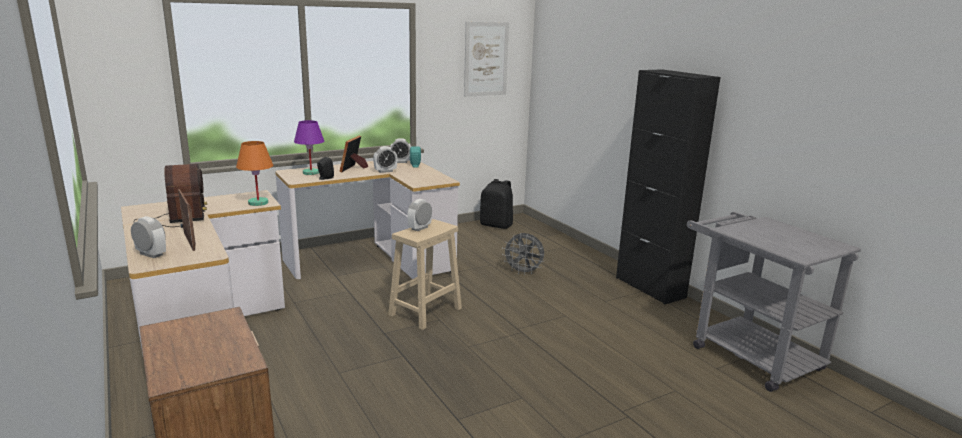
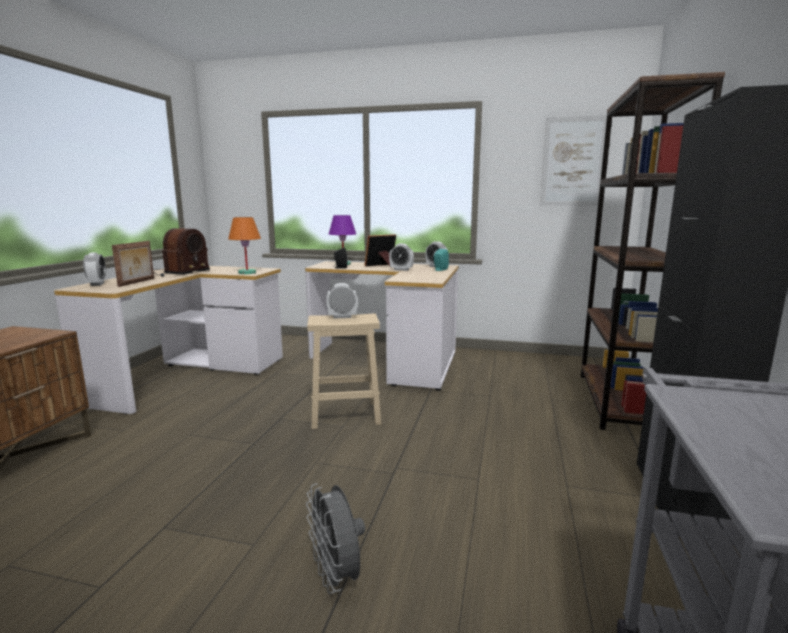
camera: 45 degrees right, 5 degrees down
black backpack [480,179,513,229] -> none
grey fan [502,233,545,275] -> grey fan moved to [306,483,365,594]
none -> brown bookcase [581,72,725,430]

